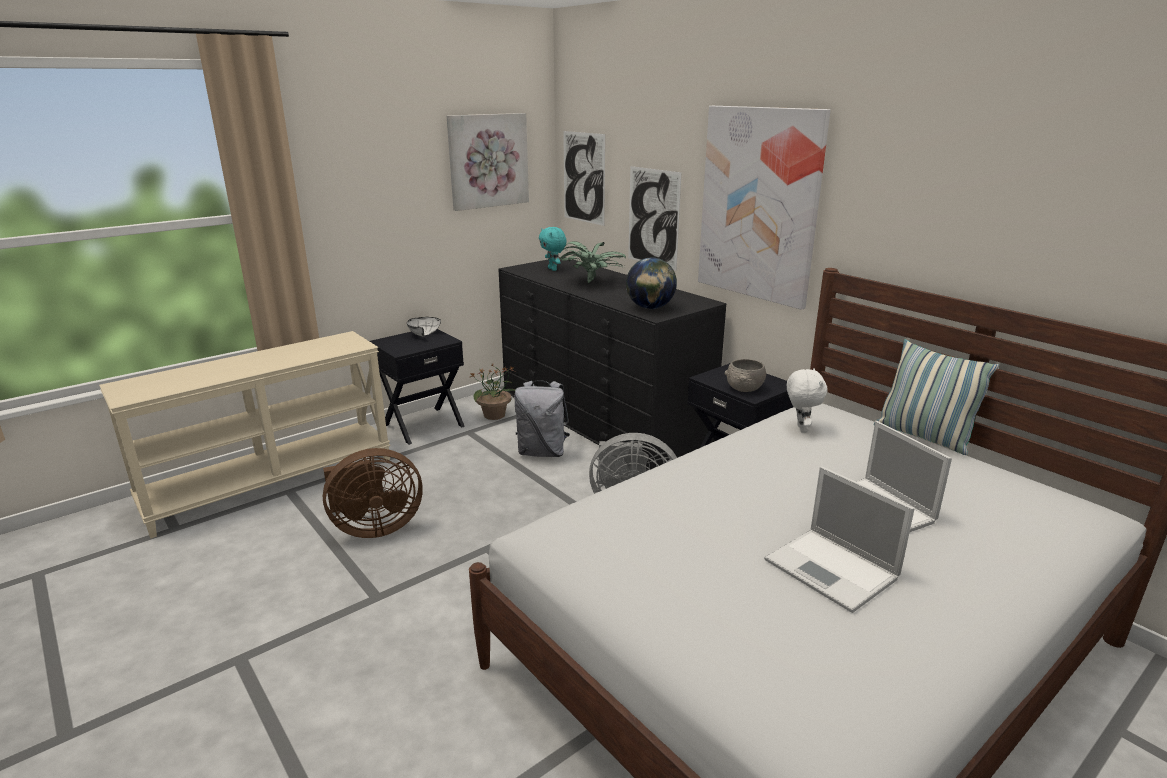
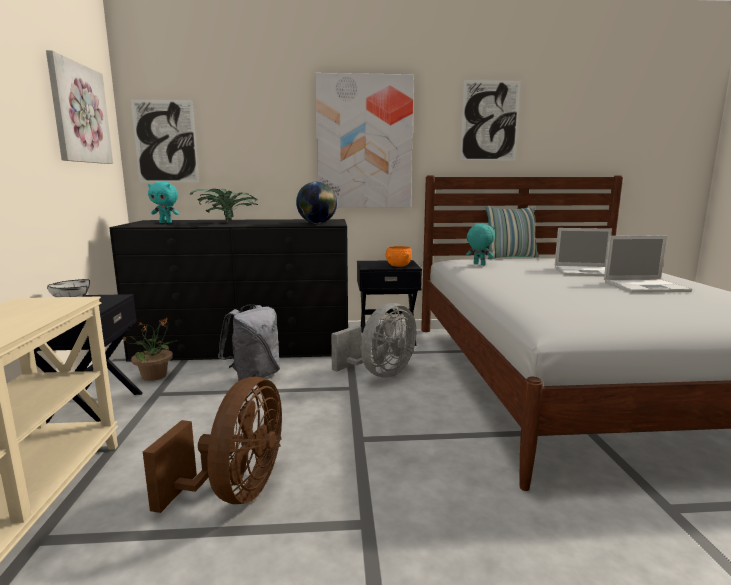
camera: 55 degrees left, 10 degrees down
picture [628,166,682,271] -> picture moved to [460,80,520,161]
grey bowl [725,359,766,392] -> orange bowl [386,246,412,267]
white plush toy [787,368,828,433] -> turquoise plush toy [466,224,495,265]

